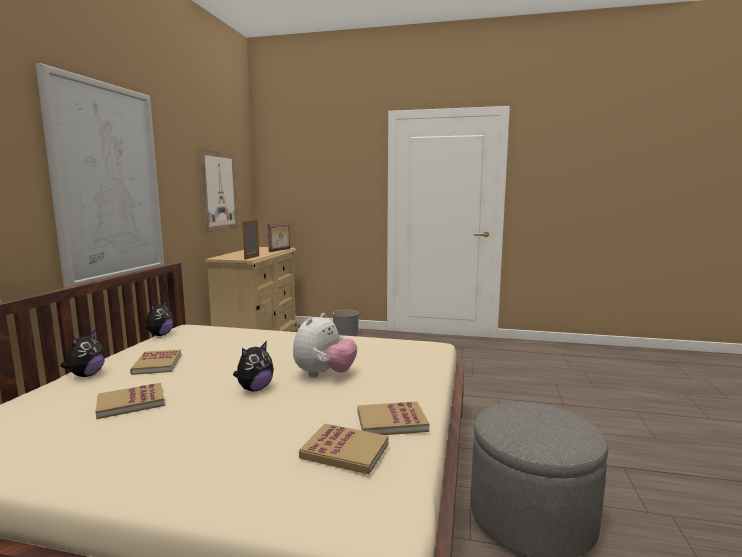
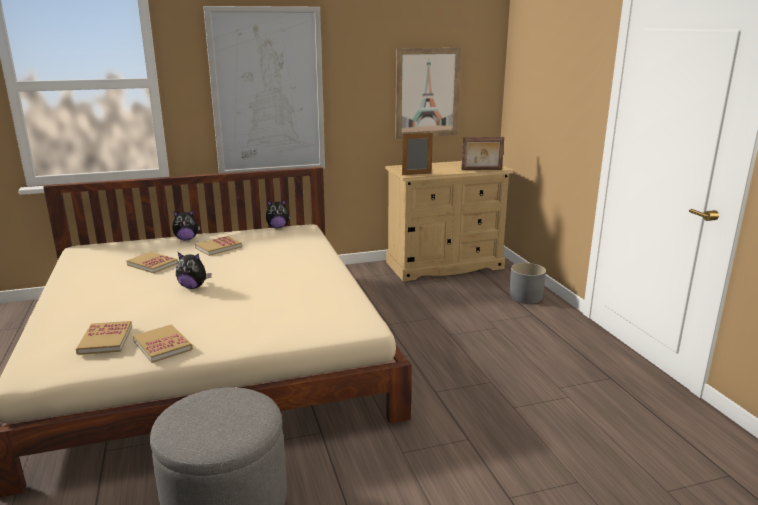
camera: 60 degrees right, 10 degrees up
plush toy [293,313,357,377] -> none

